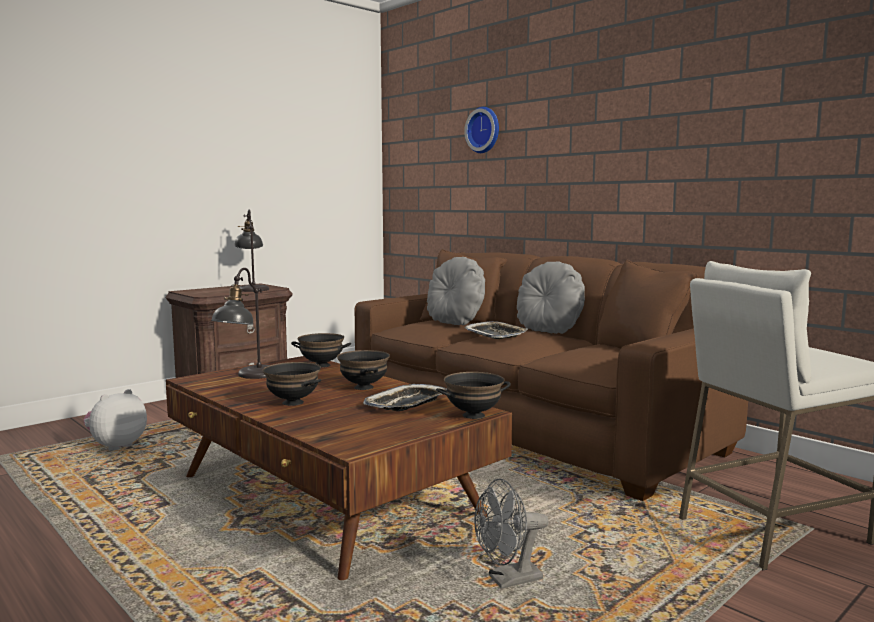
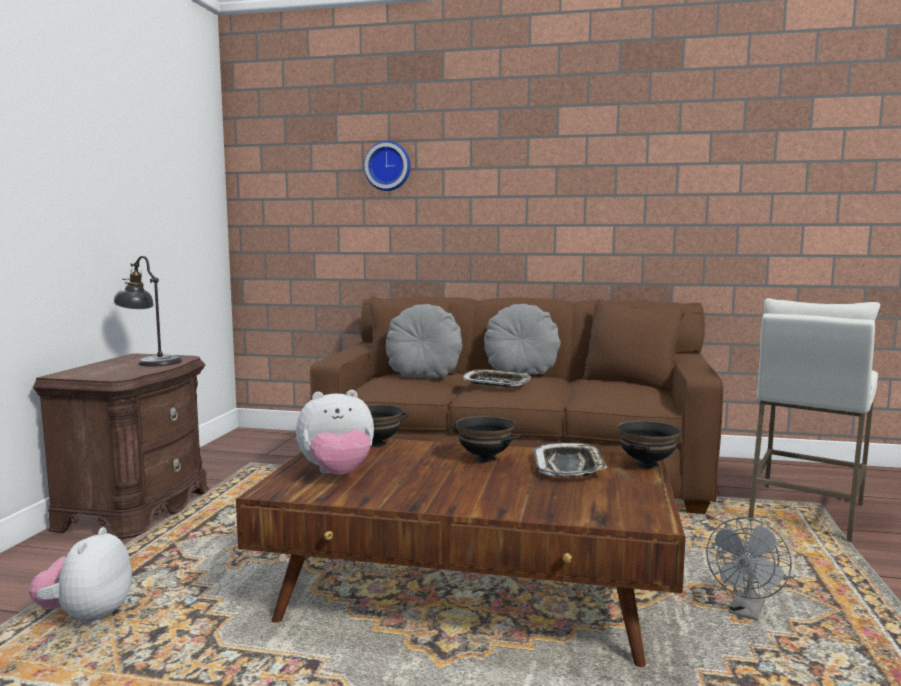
camera: 35 degrees left, 0 degrees up
grey table lamp [211,268,269,379] -> plush toy [296,390,374,475]
black bowl [263,362,321,406] -> none

